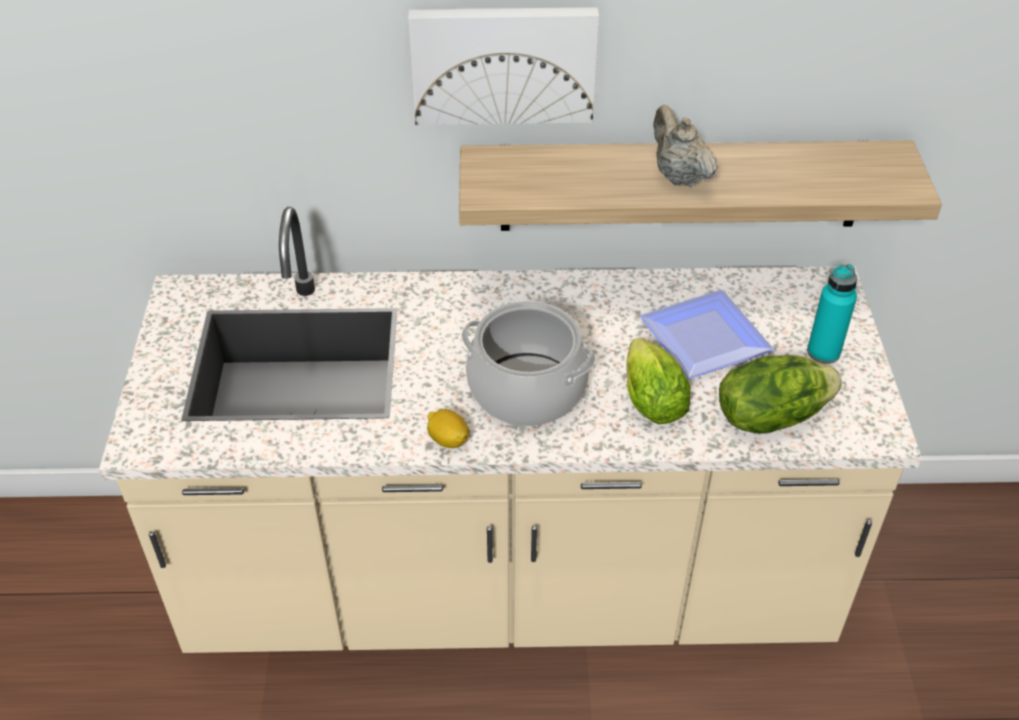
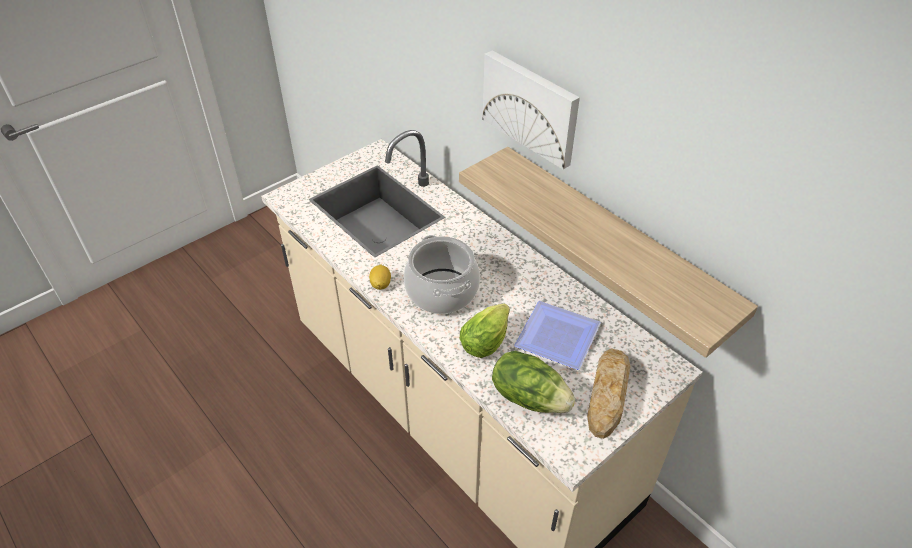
camera: 50 degrees right, 0 degrees up
beige teapot [653,105,718,186] -> none
turquoise bottle [807,264,857,364] -> bread [587,348,631,439]

